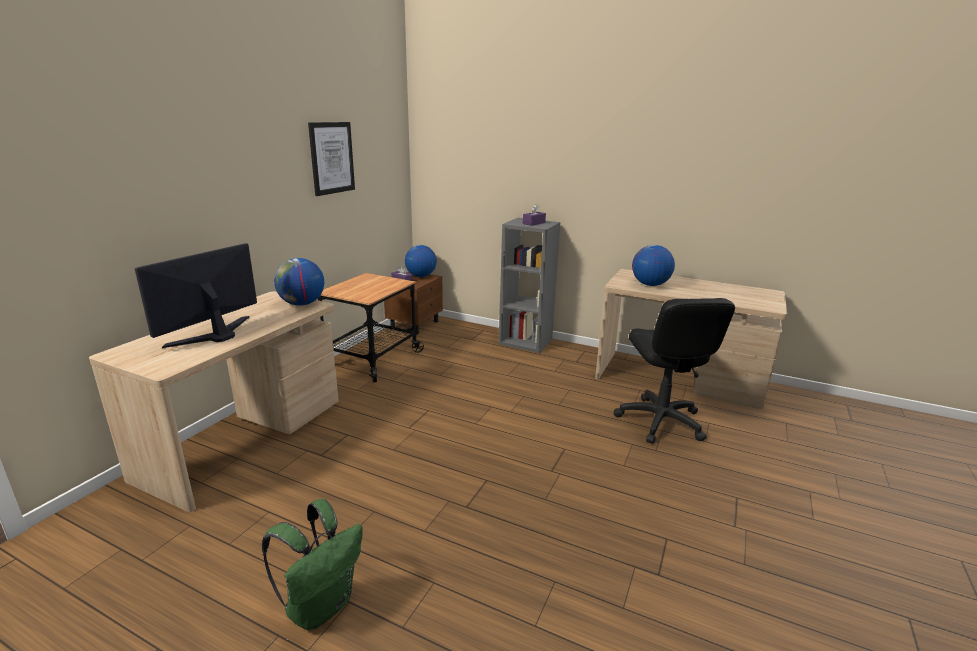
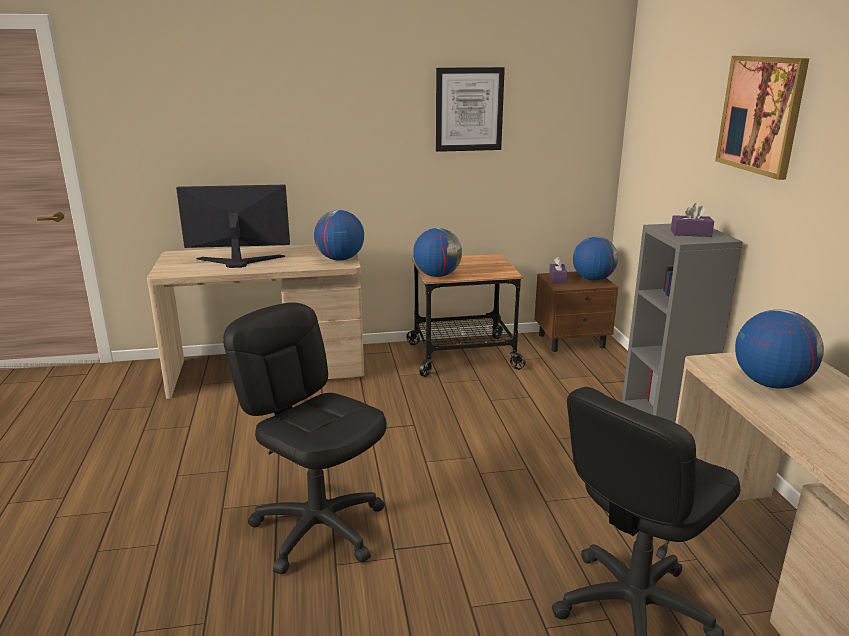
camera: 55 degrees right, 0 degrees up
green backpack [262,499,363,630] -> none
none -> black office chair [223,303,387,575]
none -> globe [413,228,462,277]
none -> picture [715,56,809,180]

